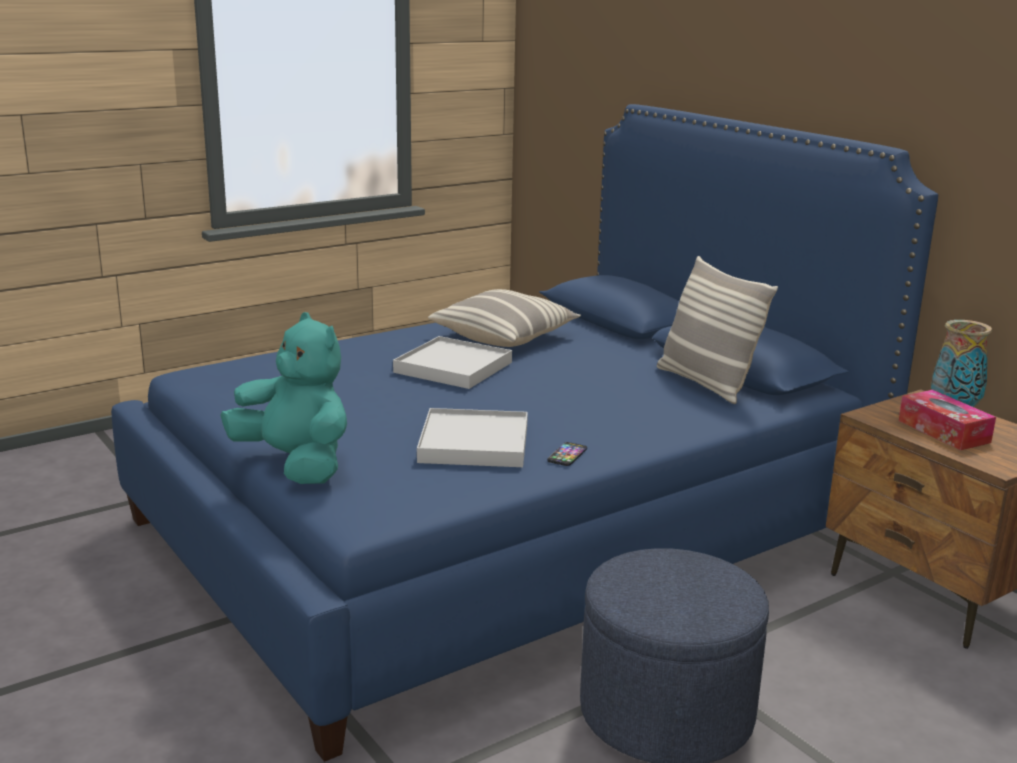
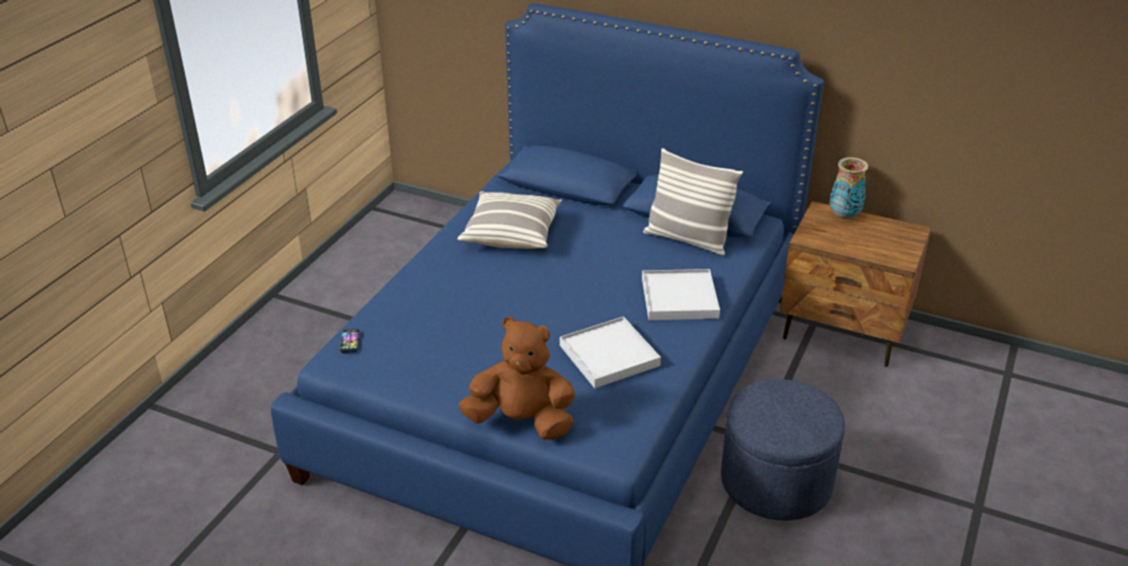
camera: 30 degrees left, 15 degrees up
turquoise plush toy [221,312,347,484] -> brown plush toy [459,317,575,440]
white tray [393,336,512,389] -> white tray moved to [642,269,720,320]
phone [547,442,587,466] -> phone moved to [340,329,360,353]
tissue box [899,390,996,450] -> none

